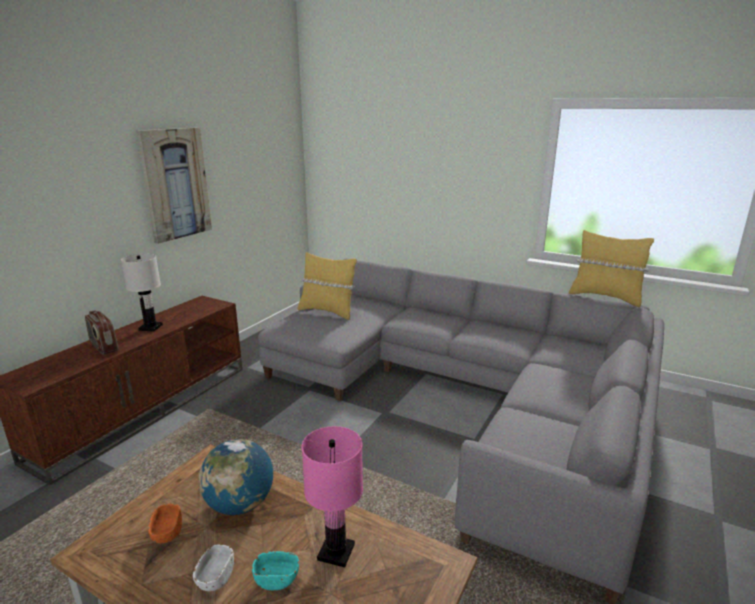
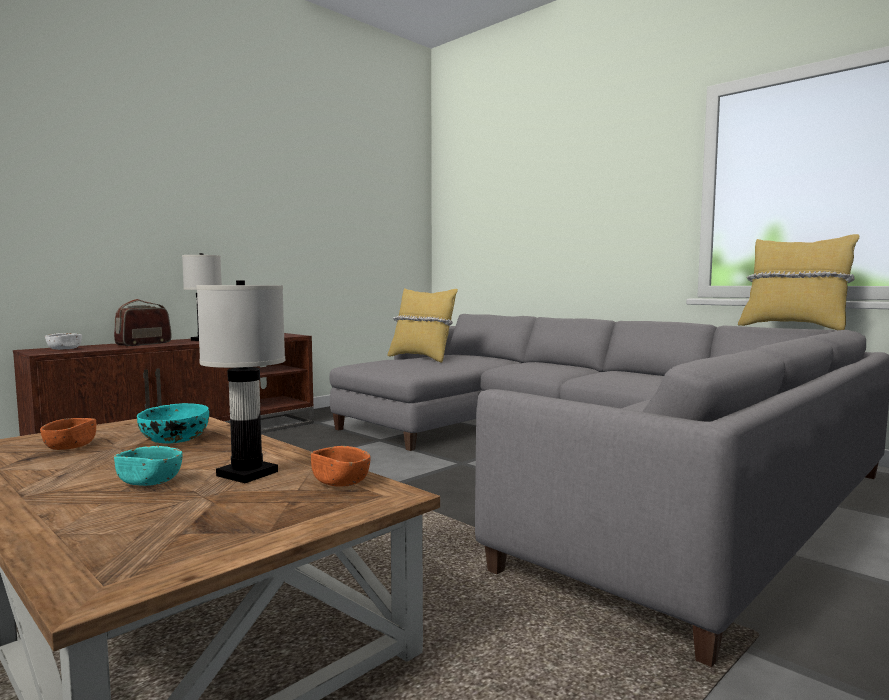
camera: 15 degrees right, 15 degrees down
radio [85,310,118,355] -> radio turned 60 degrees clockwise [114,299,172,346]
picture [136,128,212,244] -> none
white bowl [193,544,234,591] -> white bowl moved to [45,333,82,350]
globe [199,439,273,515] -> turquoise bowl [137,403,209,443]
pink table lamp [302,426,363,567] -> white table lamp [196,281,285,483]
none -> orange bowl [311,446,371,487]

